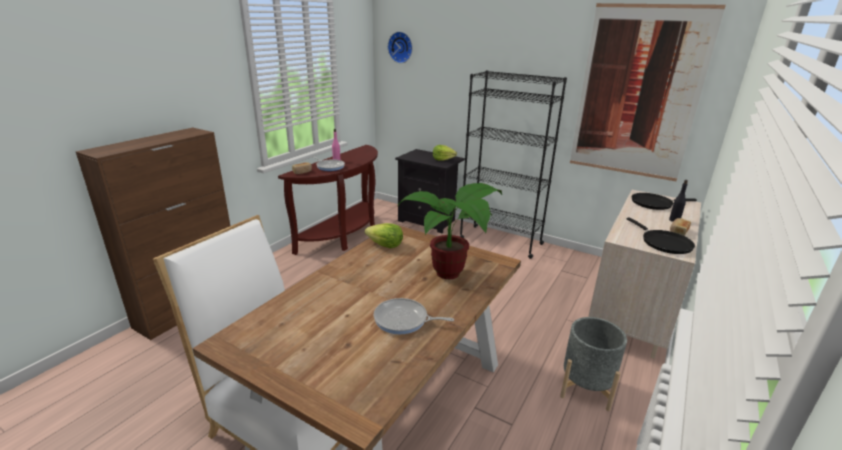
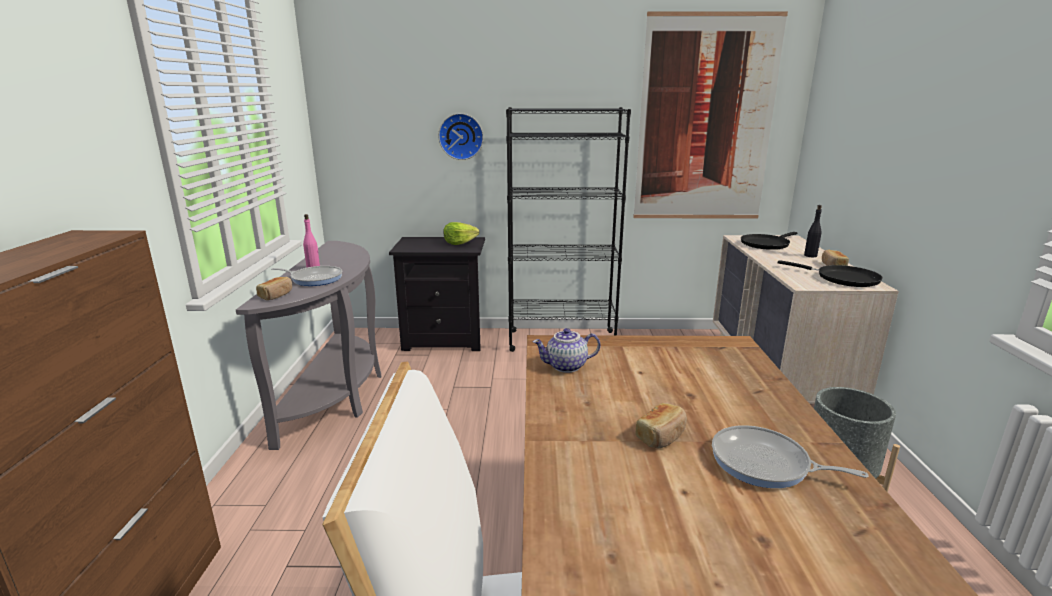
camera: 30 degrees left, 5 degrees down
brown console table [278,145,378,255] -> grey console table [236,241,381,450]
lettuce [365,223,403,248] -> teapot [533,328,600,373]
frying pan [374,298,454,334] -> frying pan turned 45 degrees clockwise [712,425,869,488]
wall clock [388,31,413,63] -> wall clock moved to [438,113,483,160]
potted plant [398,183,502,279] -> none
none -> bread [635,403,687,448]

